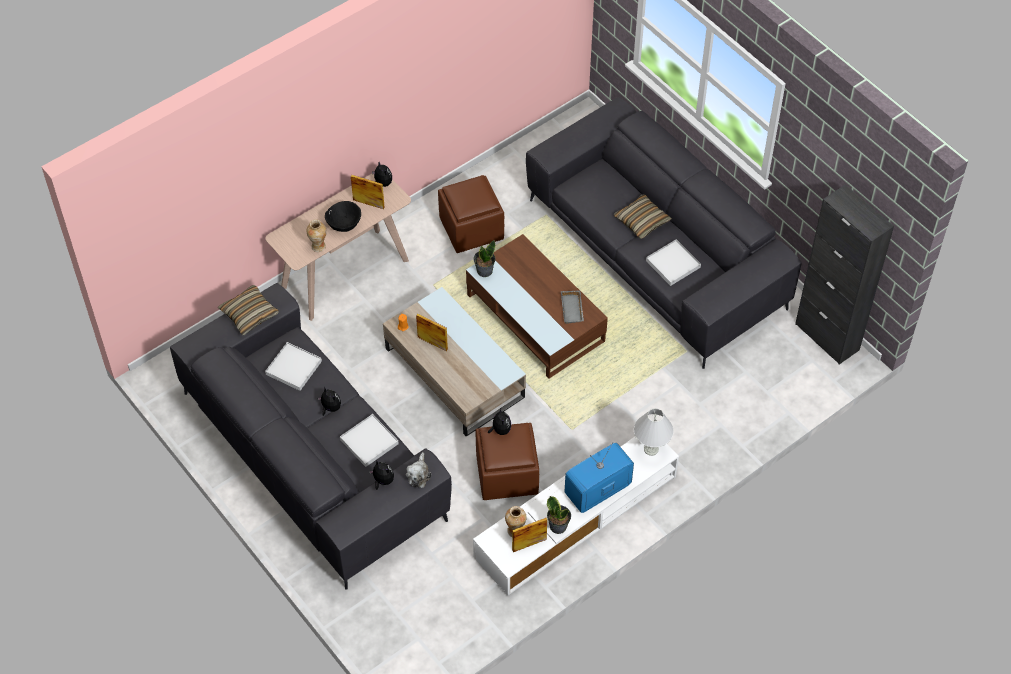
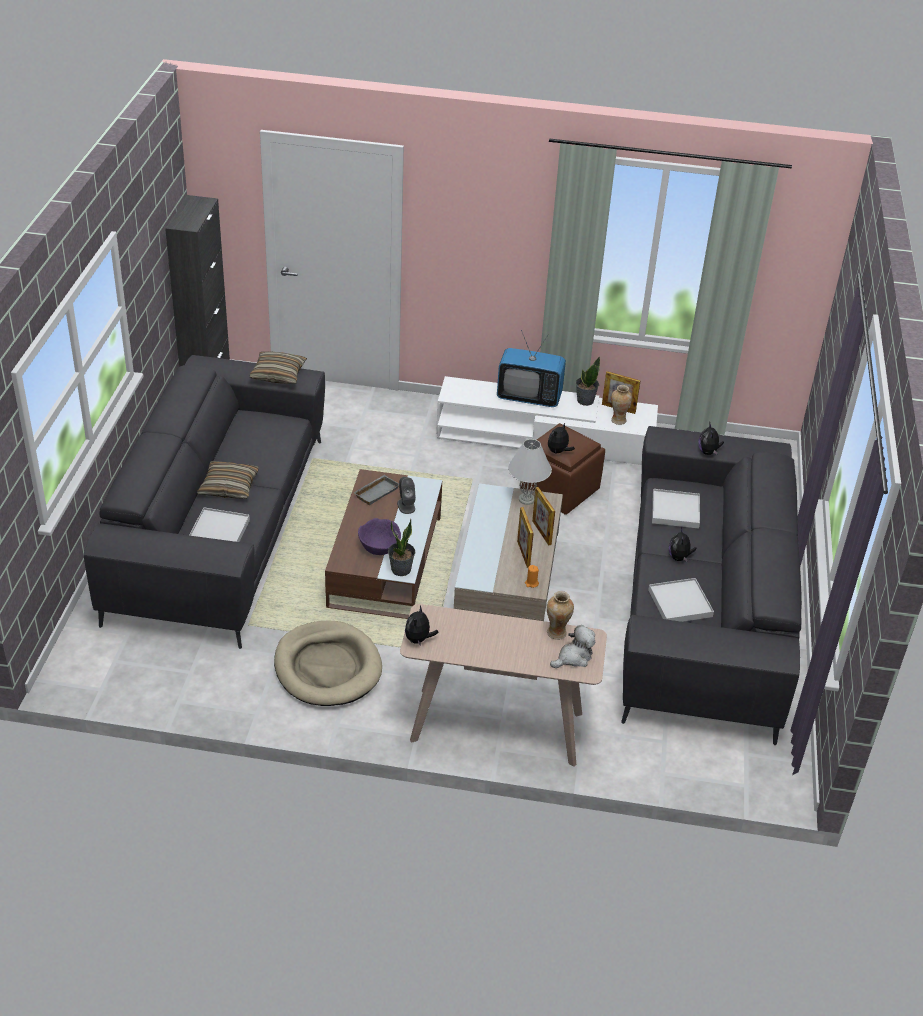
camera: 135 degrees left, 15 degrees down
pillow [218,285,279,335] -> pillow moved to [250,351,307,384]
black bowl [325,201,361,232] -> none
picture frame [351,175,385,209] -> picture frame moved to [532,487,555,545]
plush toy [406,452,431,488] -> plush toy moved to [550,625,595,668]
brown ottoman [438,175,504,253] -> beige dog bed [274,621,382,706]
white table lamp [634,408,674,456] -> white table lamp moved to [508,439,552,505]
white tray [646,239,701,286] -> white tray moved to [189,507,250,542]
none -> purple bowl [358,518,401,555]
none -> grey speaker [397,477,416,514]

